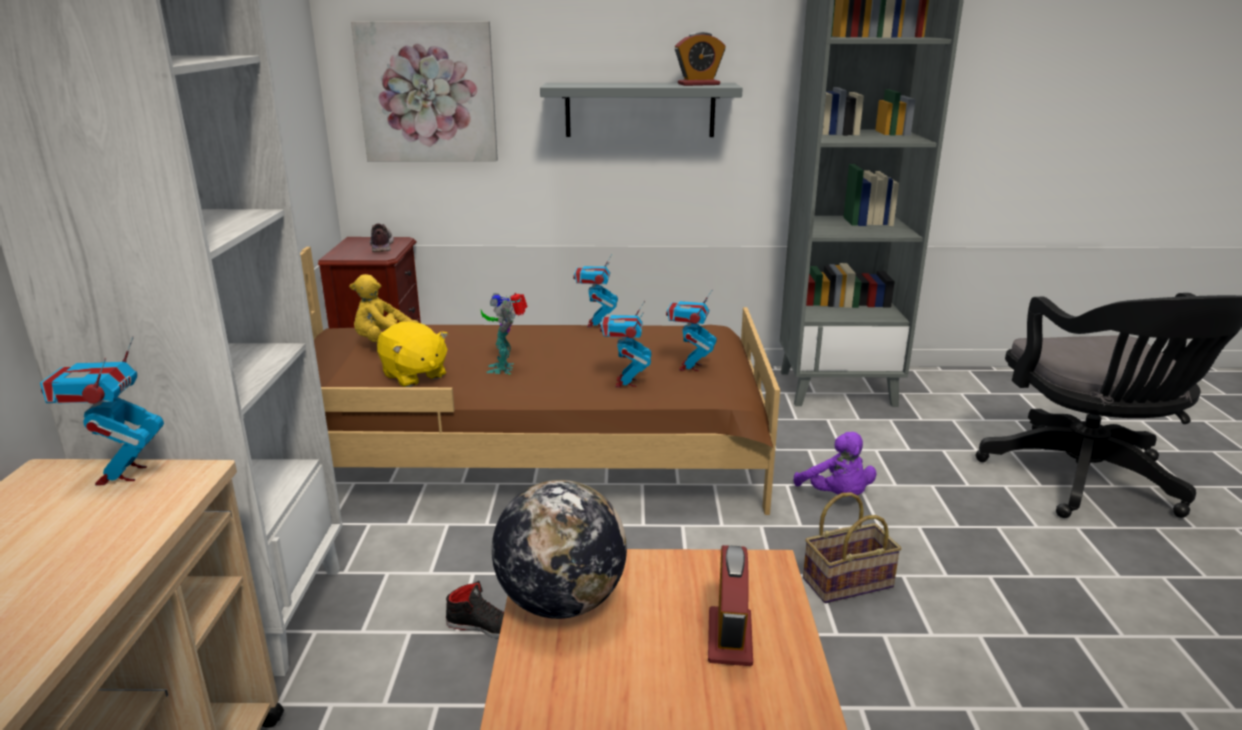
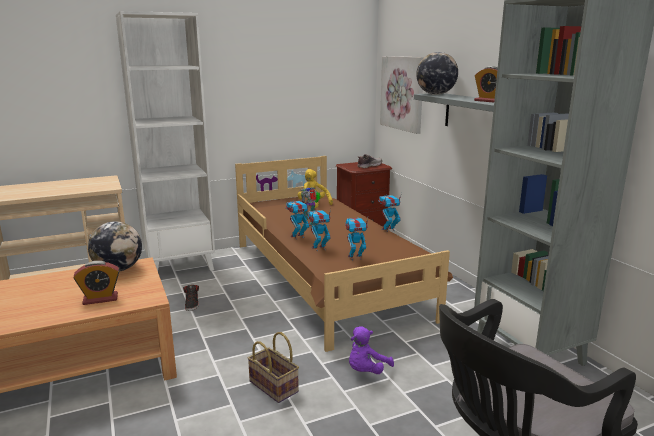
camera: 65 degrees right, 5 degrees down
toy robot [40,336,164,485] -> toy robot moved to [286,199,309,239]
yellow plush toy [377,322,448,387] -> none
none -> globe [416,52,458,95]

